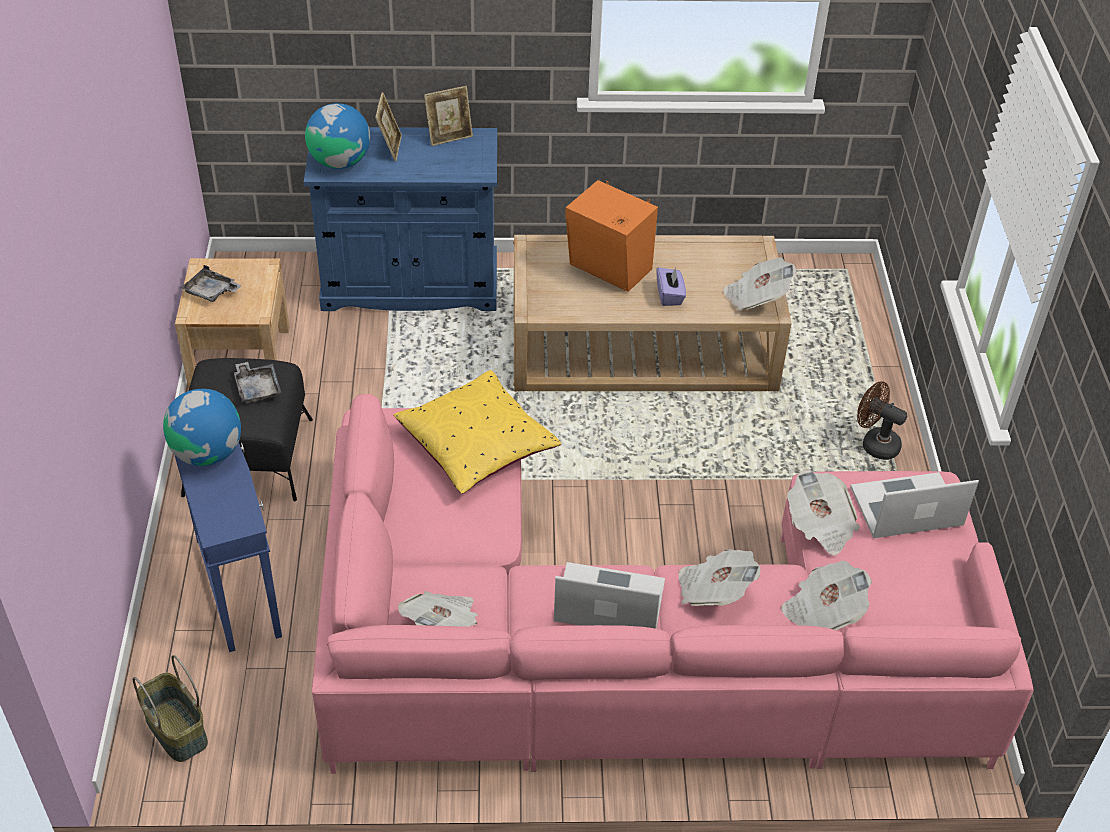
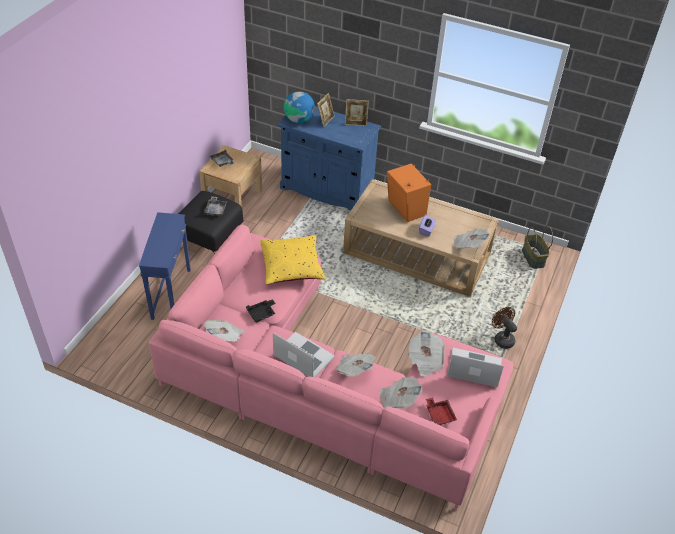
camera: 25 degrees right, 0 degrees up
basket [133,655,208,762] -> basket moved to [522,225,553,269]
globe [163,389,241,466] -> none
none -> black tray [246,299,275,323]
none -> red tray [426,398,457,425]

